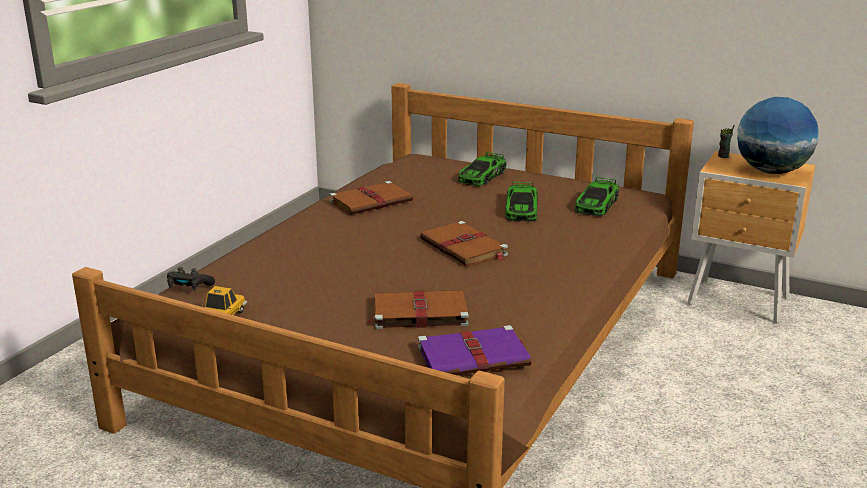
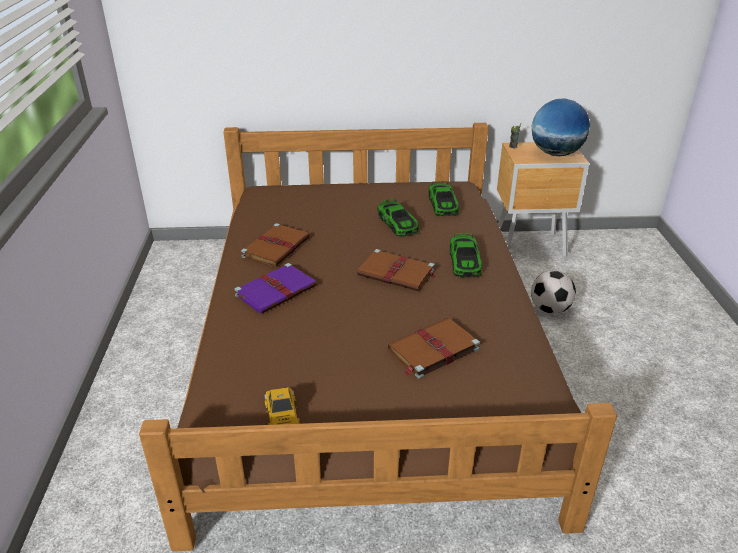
camera: 30 degrees left, 10 degrees up
black game controller [167,267,215,291] -> none
purple book [418,325,532,375] -> purple book moved to [234,263,317,314]
toy car [457,152,507,186] -> toy car moved to [450,233,482,277]
none -> football [531,271,576,314]

